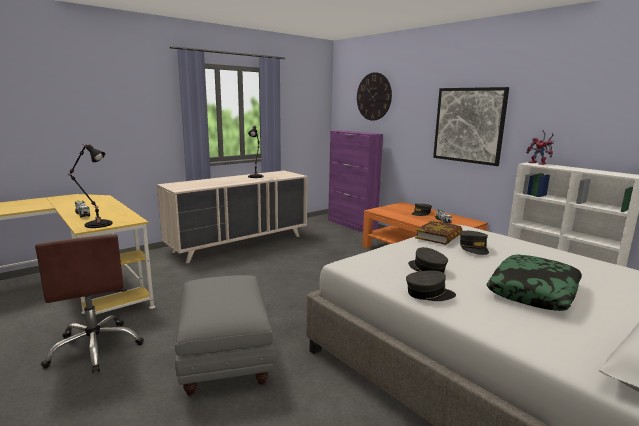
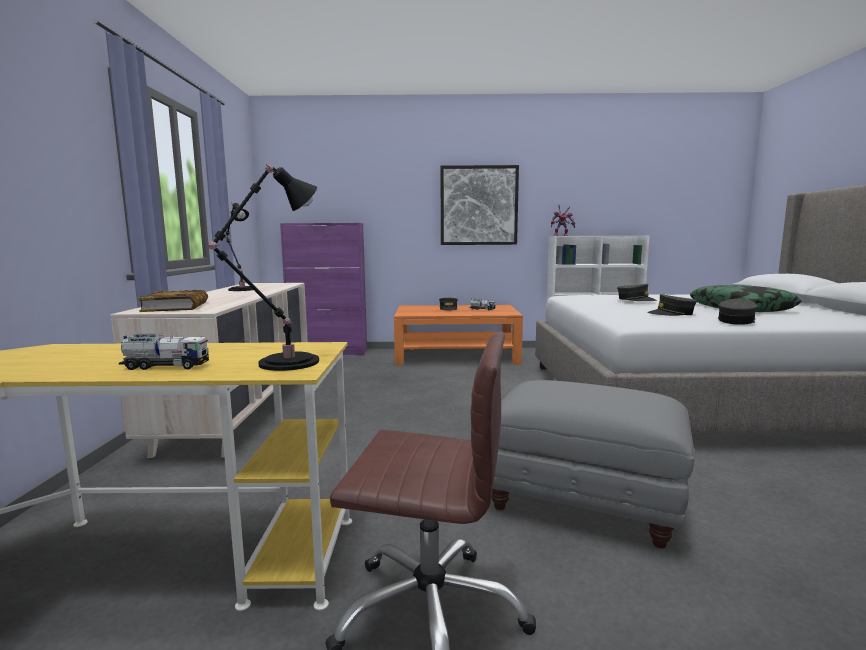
camera: 50 degrees left, 5 degrees down
wall clock [357,72,392,121] -> none
book [415,220,463,245] -> book moved to [138,290,208,312]

